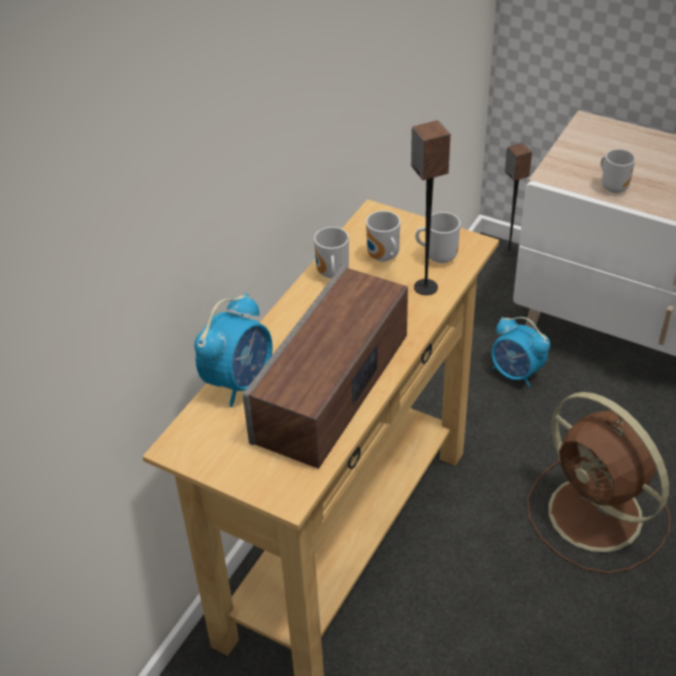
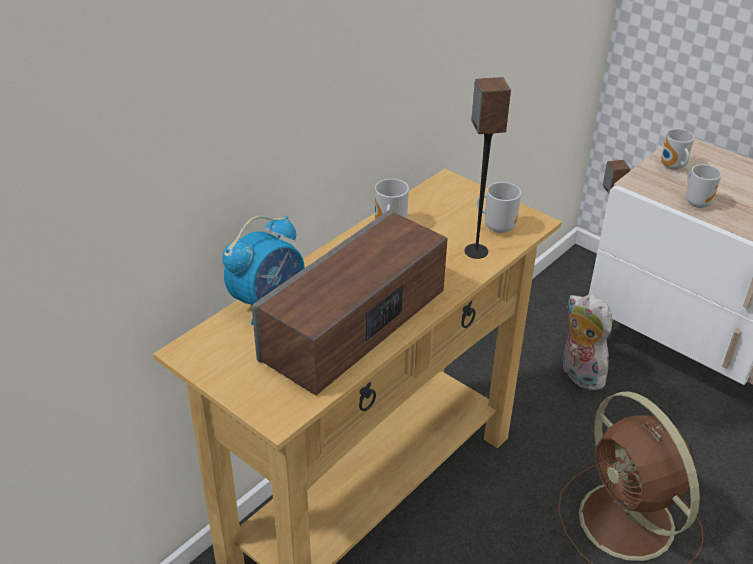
camera: 10 degrees right, 5 degrees down
mug [366,211,400,262] -> mug moved to [661,129,694,170]
alarm clock [491,317,550,387] -> plush toy [563,294,612,391]

